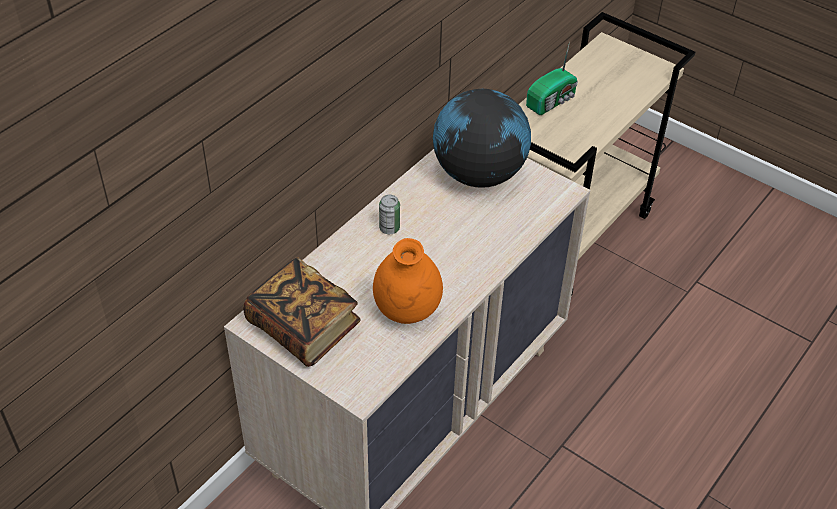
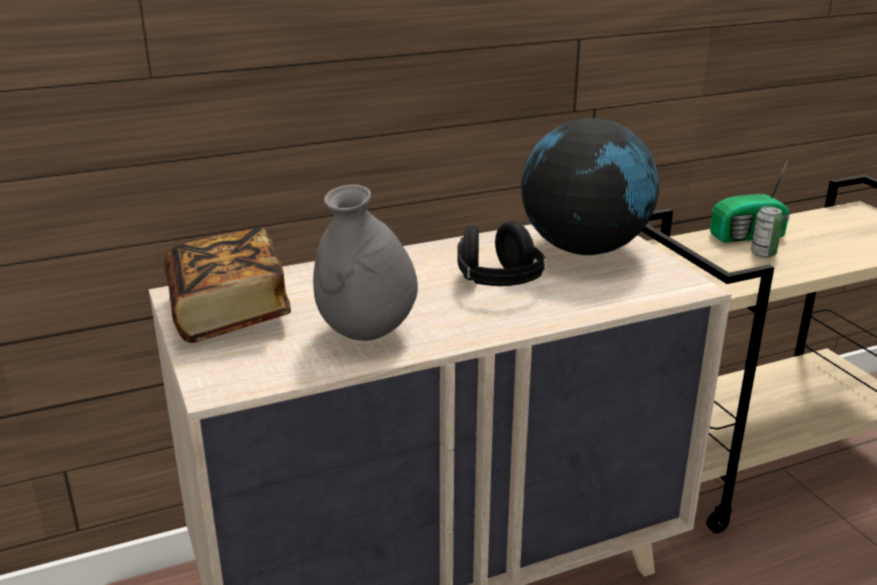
camera: 30 degrees right, 20 degrees down
orange vase [373,238,443,324] -> grey vase [313,184,418,341]
can [379,195,400,234] -> can moved to [751,206,783,258]
none -> black headphones [457,221,546,286]

